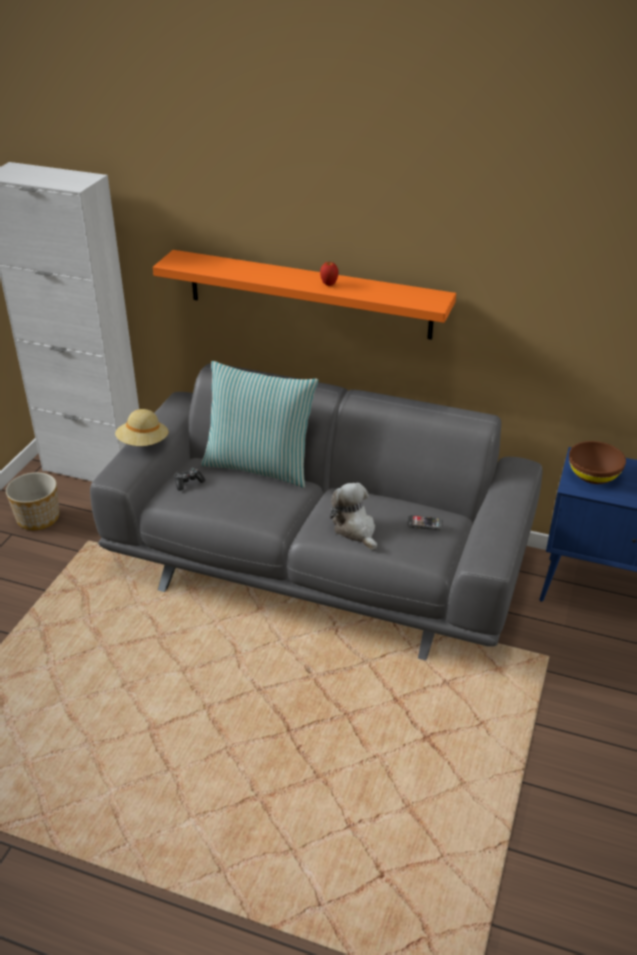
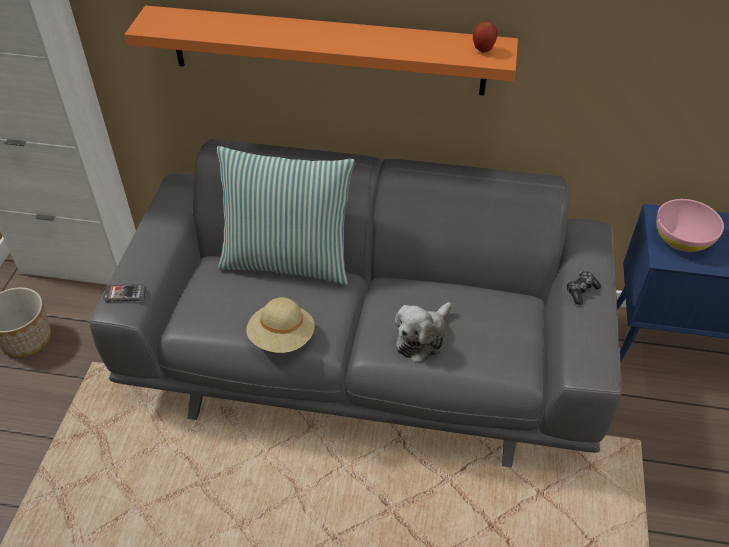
camera: 10 degrees left, 10 degrees up
beige hat [115,409,169,446] -> beige hat moved to [246,297,315,353]
game controller [175,468,205,491] -> game controller moved to [566,271,601,305]
apple [320,261,339,286] -> apple moved to [473,21,498,53]
plush toy [330,483,377,550] -> plush toy turned 105 degrees counterclockwise [395,302,452,364]
phone [407,515,443,530] -> phone moved to [103,284,146,302]
brown bowl [569,441,626,484] -> pink bowl [656,199,724,252]

